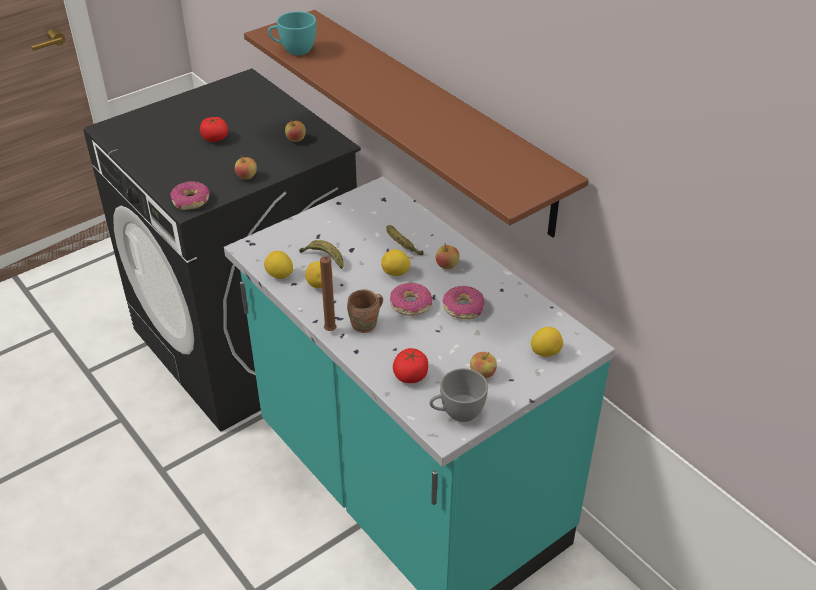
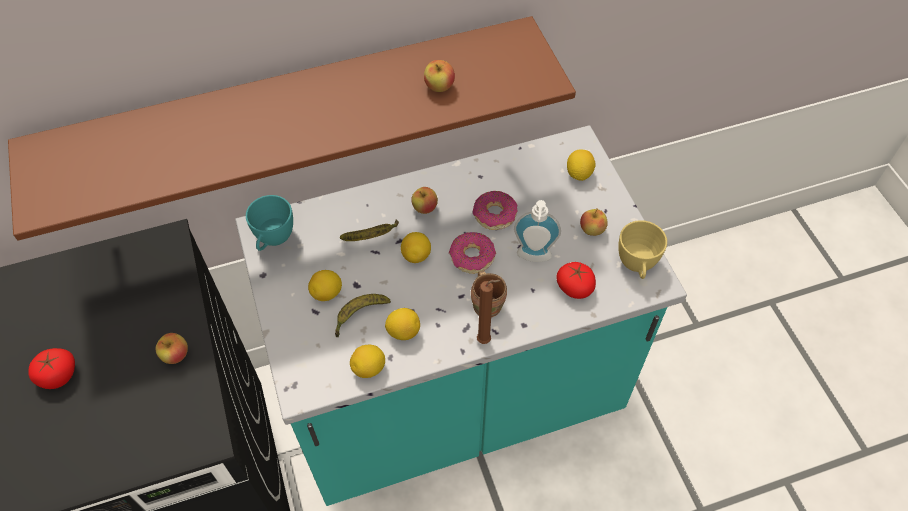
camera: 70 degrees left, 15 degrees up
donut [170,181,210,210] -> none
turquoise cup [268,12,316,55] -> turquoise cup moved to [246,195,293,251]
apple [285,119,306,142] -> apple moved to [424,60,455,92]
grey cup [430,368,488,422] -> yellow cup [618,220,667,279]
none -> lemon [308,270,342,301]
none -> soap dispenser [514,200,561,262]

